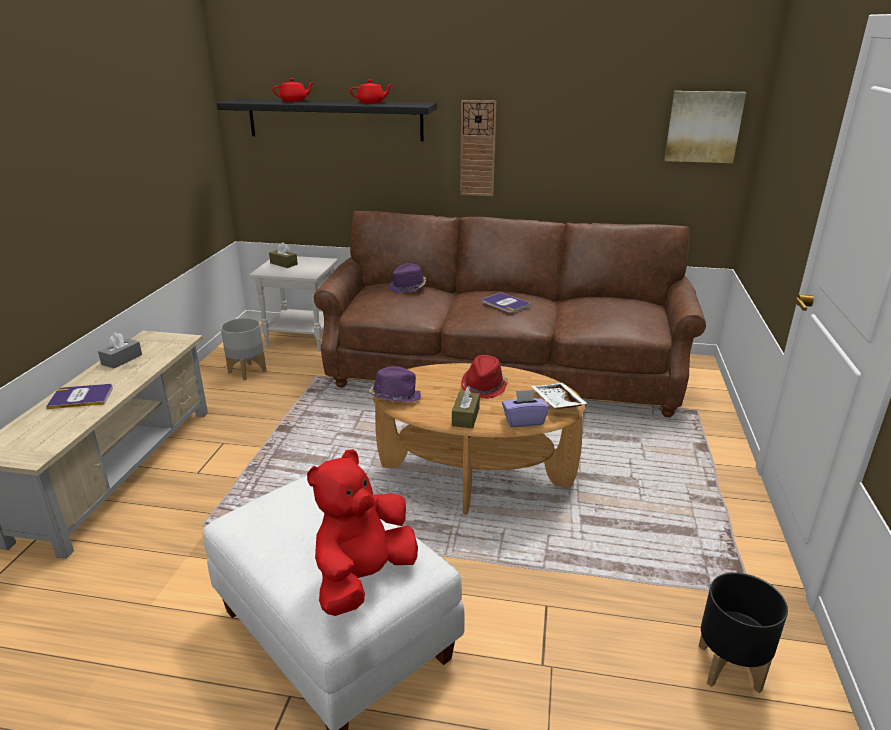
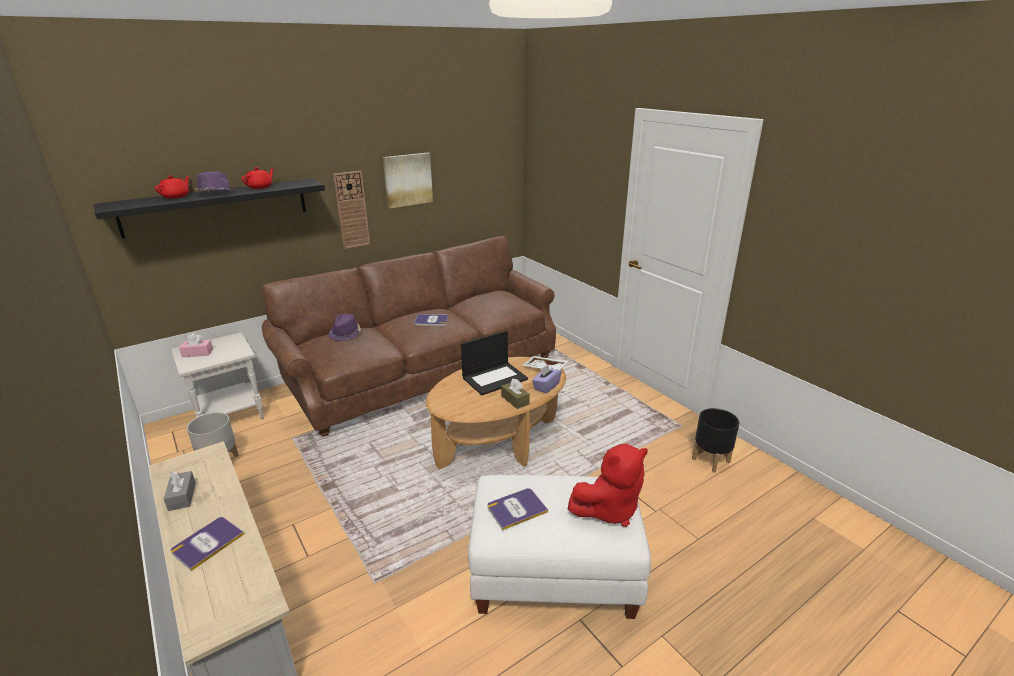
camera: 45 degrees left, 0 degrees up
brown tissue box [269,242,298,268] -> pink tissue box [179,333,213,357]
red plush toy [307,449,418,616] -> red plush toy turned 105 degrees counterclockwise [568,444,648,527]
purple hat [368,366,421,402] -> purple hat moved to [195,172,235,190]
red hat [461,355,508,399] -> laptop [461,330,528,395]
picture [664,91,746,163] -> picture moved to [383,153,433,208]
none -> book [487,488,548,530]

